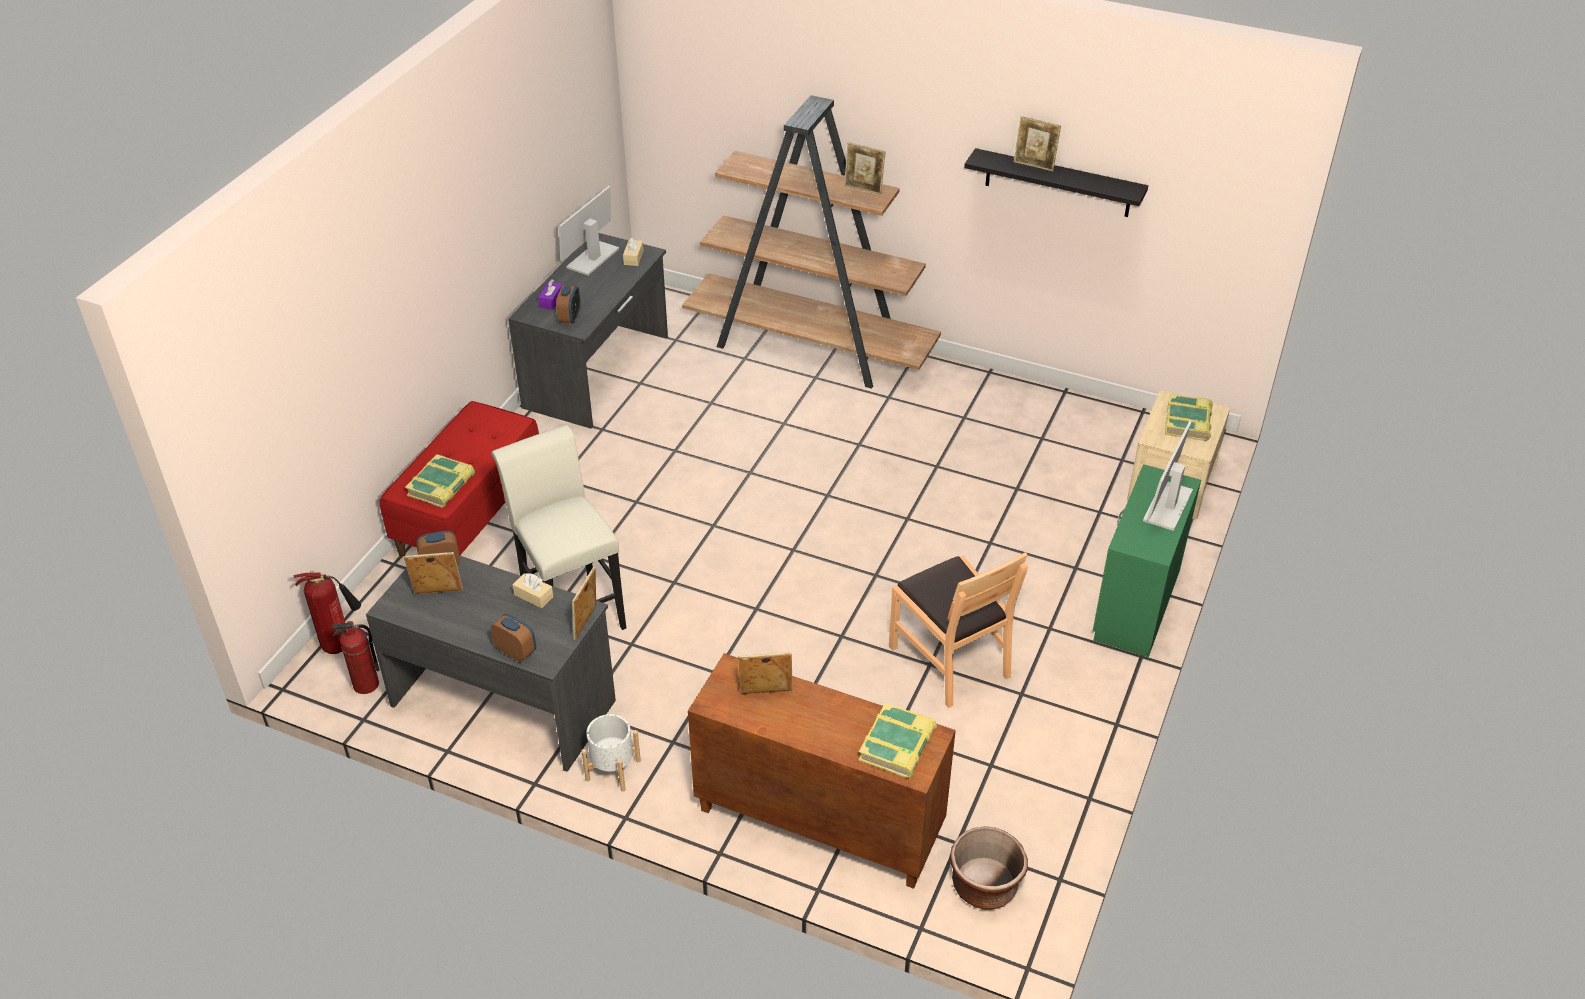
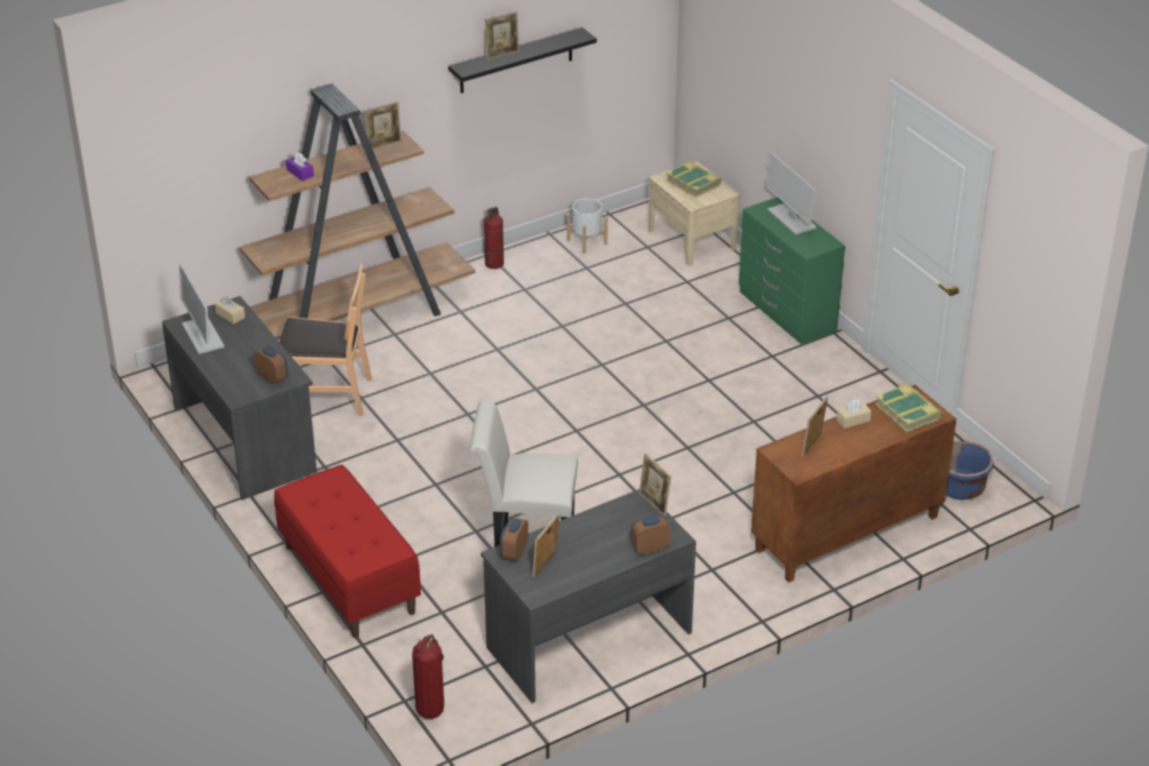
camera: 55 degrees left, 5 degrees down
fire extinguisher [332,621,380,694] -> fire extinguisher moved to [484,207,504,269]
book [405,454,475,508] -> none
beige tissue box [513,573,553,608] -> beige tissue box moved to [836,399,871,428]
purple tissue box [538,279,563,310] -> purple tissue box moved to [286,152,314,181]
white planter [581,714,641,792] -> white planter moved to [567,198,608,254]
brown chair [889,552,1028,708] -> brown chair moved to [280,264,372,416]
brown planter [950,826,1028,910] -> blue planter [946,441,993,500]

